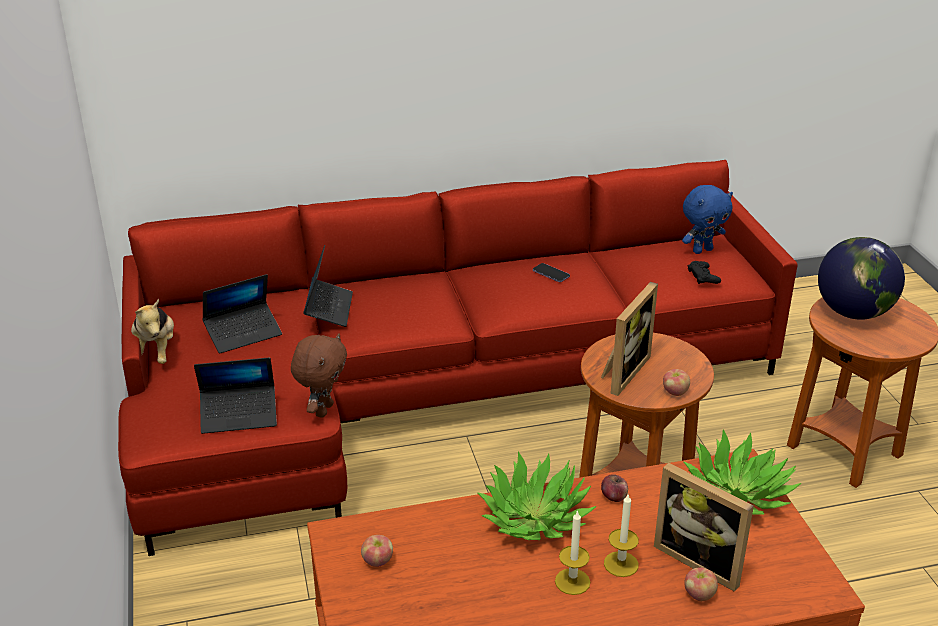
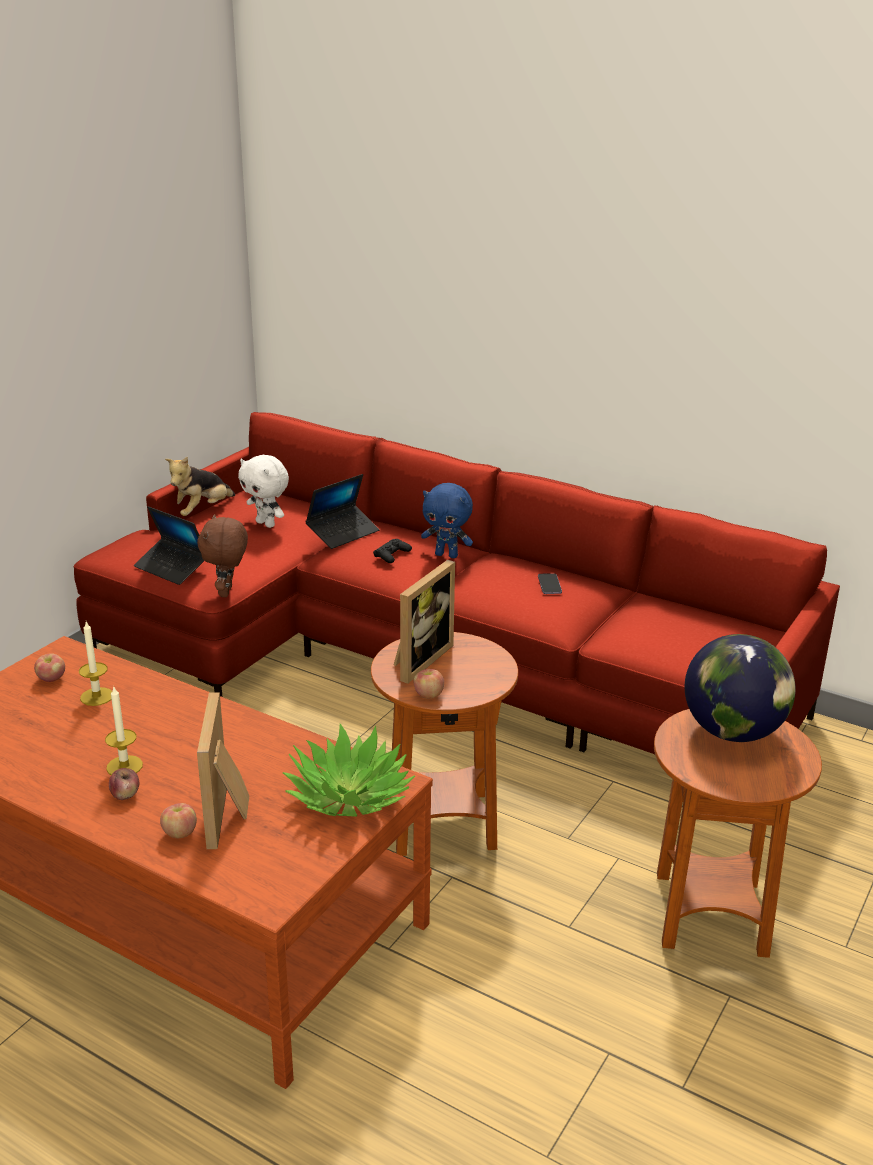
camera: 45 degrees right, 5 degrees down
laptop [202,274,282,354] -> white plush toy [238,455,289,528]
brown plush toy [291,333,347,417] -> brown plush toy turned 120 degrees clockwise [197,514,248,597]
potted plant [477,452,596,540] -> none
picture frame [601,282,658,396] -> picture frame turned 45 degrees counterclockwise [394,560,455,684]
apple [601,474,628,502] -> apple moved to [109,768,139,800]
candle [604,494,639,577] -> candle moved to [79,622,112,706]
blue plush toy [682,185,733,254] -> blue plush toy moved to [421,483,473,558]
black game controller [688,261,721,284] -> black game controller moved to [373,539,412,563]

